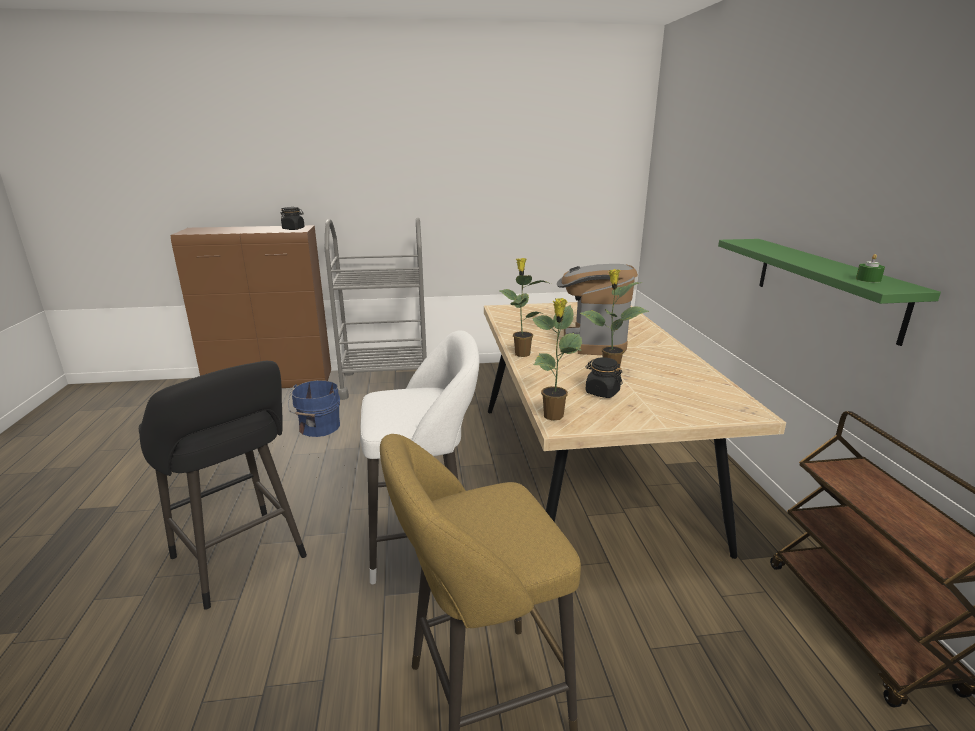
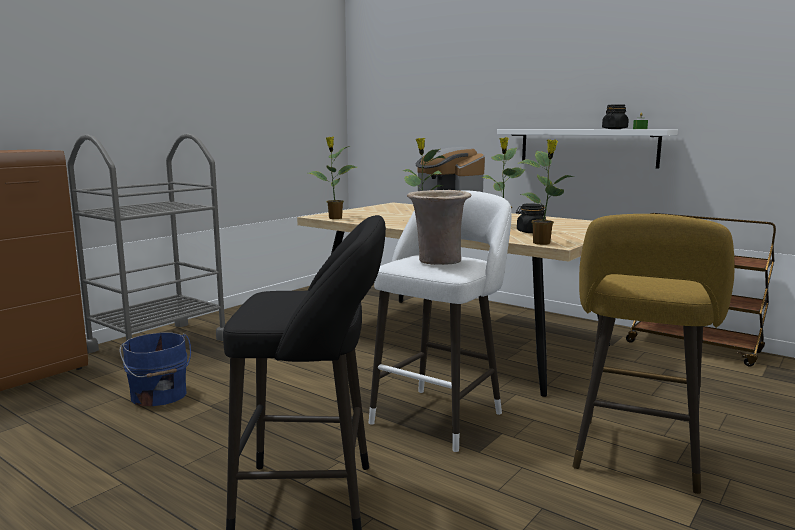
camera: 45 degrees left, 10 degrees down
black jar [281,207,305,230] -> black jar moved to [602,104,629,129]
green shelf [718,239,941,346] -> white shelf [497,129,678,169]
none -> potted plant [308,137,357,219]
none -> beige vase [407,190,471,265]

